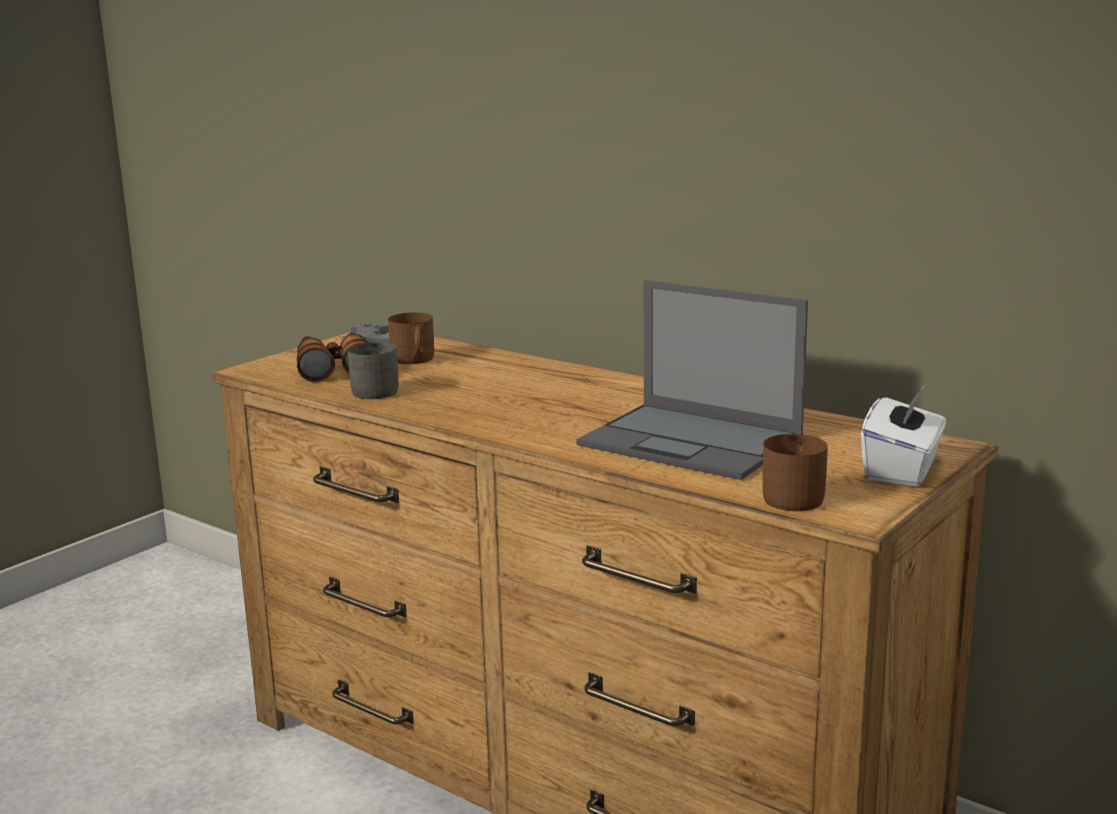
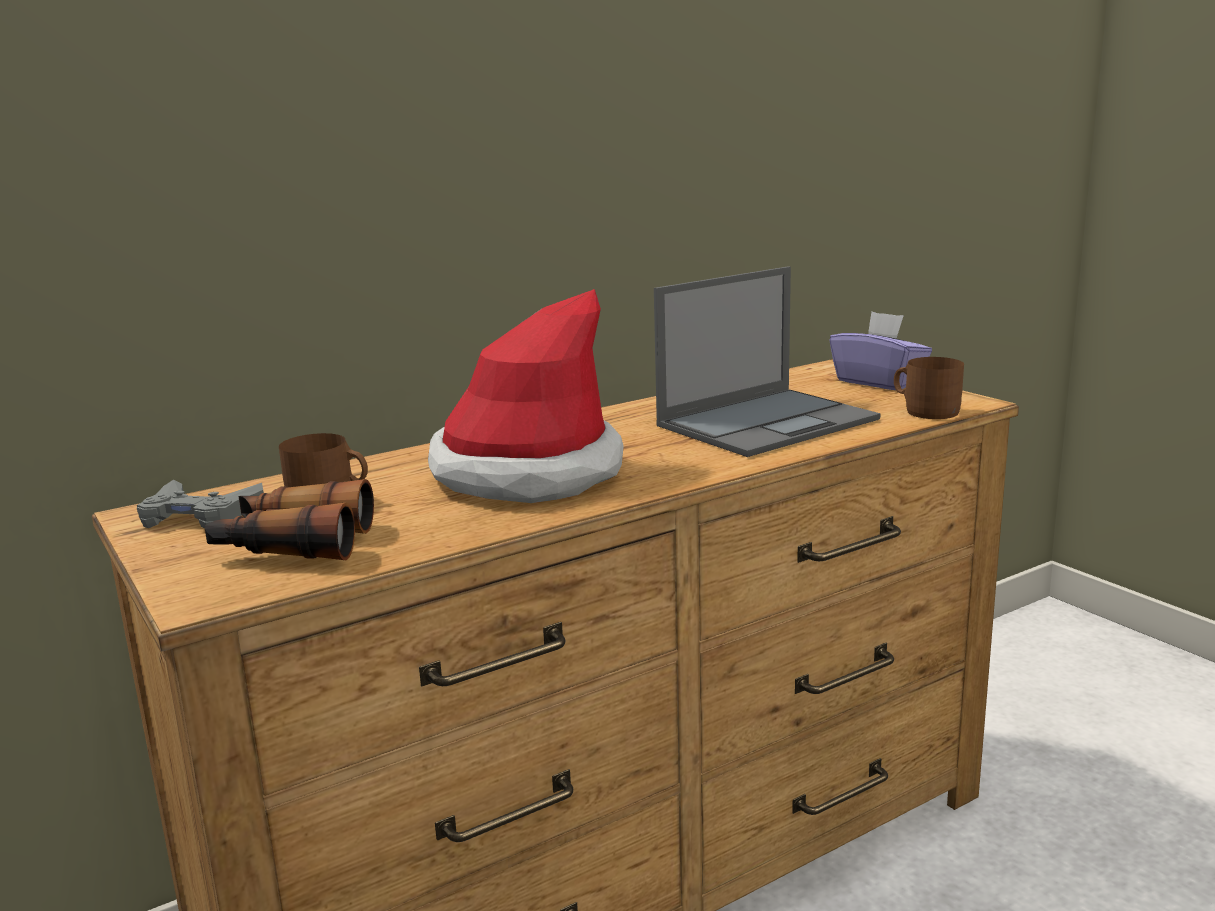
camera: 70 degrees left, 0 degrees up
grey mug [348,342,399,399] -> none
white tissue box [861,386,946,486] -> purple tissue box [829,311,932,390]
none -> hat [428,289,624,503]

